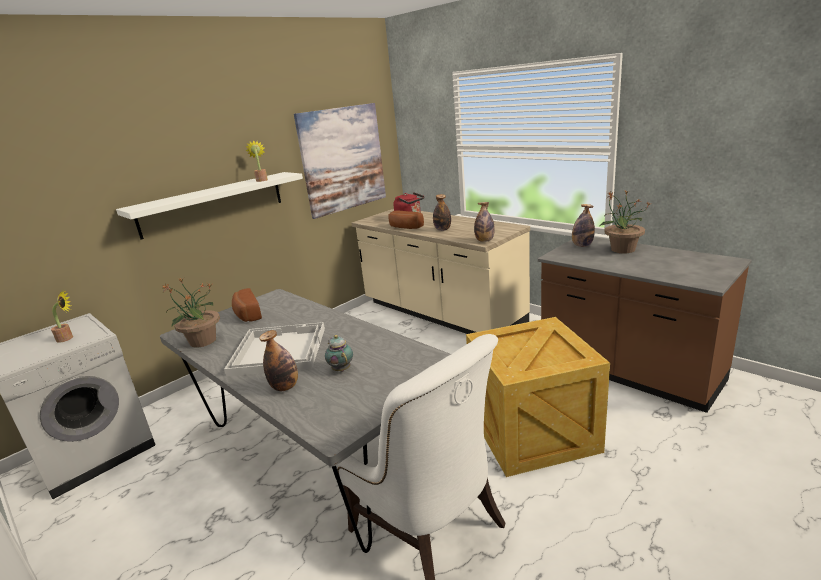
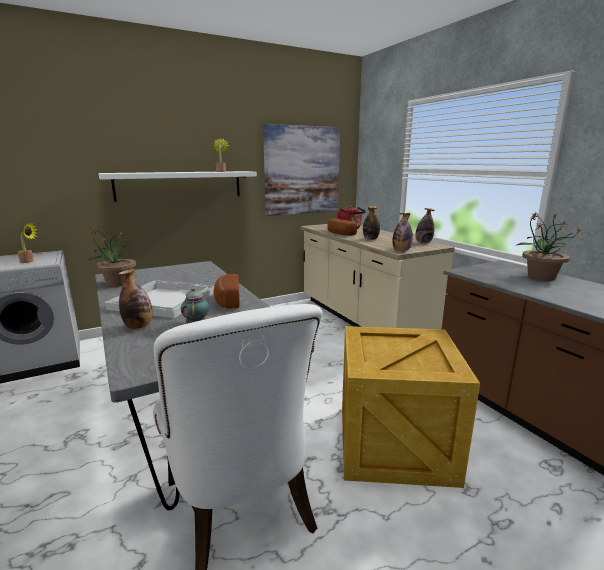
camera: 15 degrees right, 5 degrees down
bread [232,288,262,322] -> bread moved to [214,274,240,309]
bottle [572,204,595,247] -> bottle moved to [415,208,435,244]

